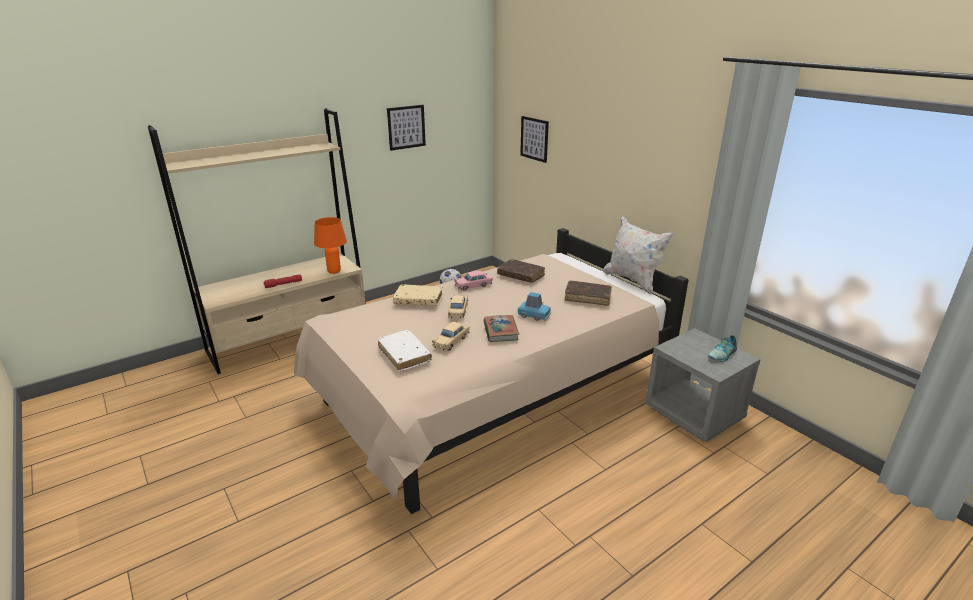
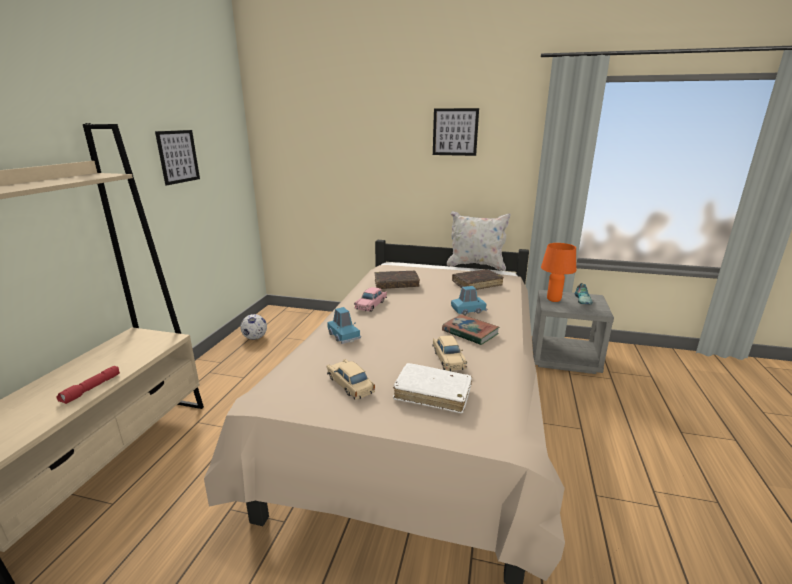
camera: 40 degrees left, 5 degrees down
orange table lamp [314,217,347,274] -> orange table lamp moved to [541,243,576,302]
beige book [393,284,443,306] -> blue toy car [327,307,361,344]
beige toy car [448,294,468,318] -> beige toy car moved to [326,359,375,400]
picture [520,116,549,163] -> picture moved to [433,108,479,156]

